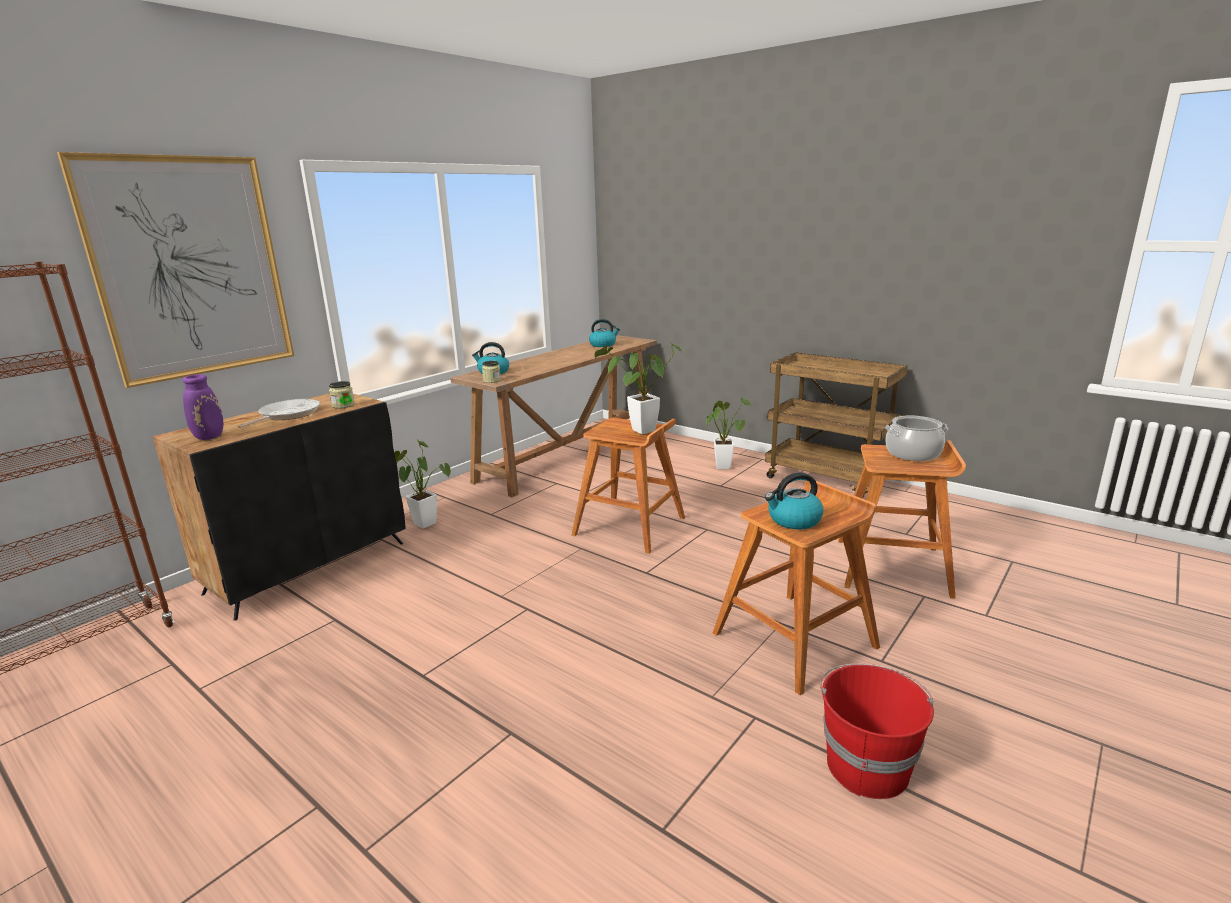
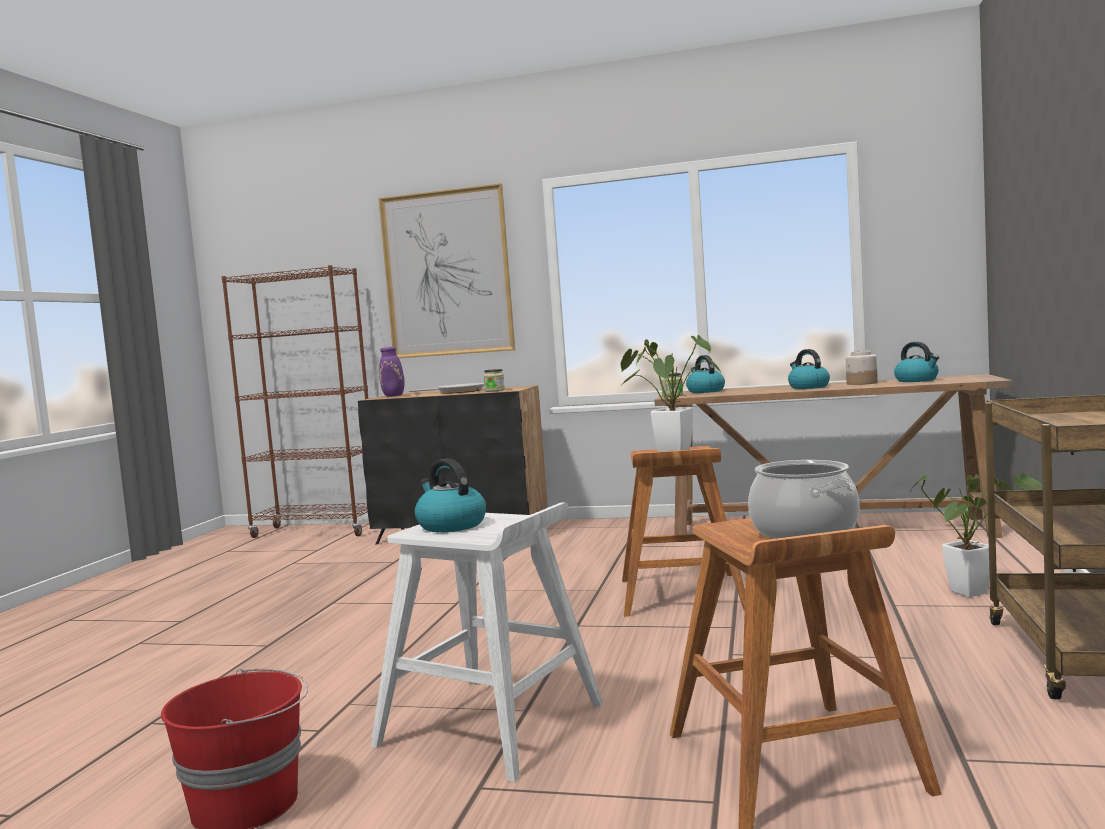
camera: 65 degrees right, 15 degrees down
potted plant [394,440,451,529] -> none
brown stool [713,481,880,695] -> white stool [370,503,603,782]
none -> kettle [788,349,830,389]
none -> jar [846,351,878,385]

